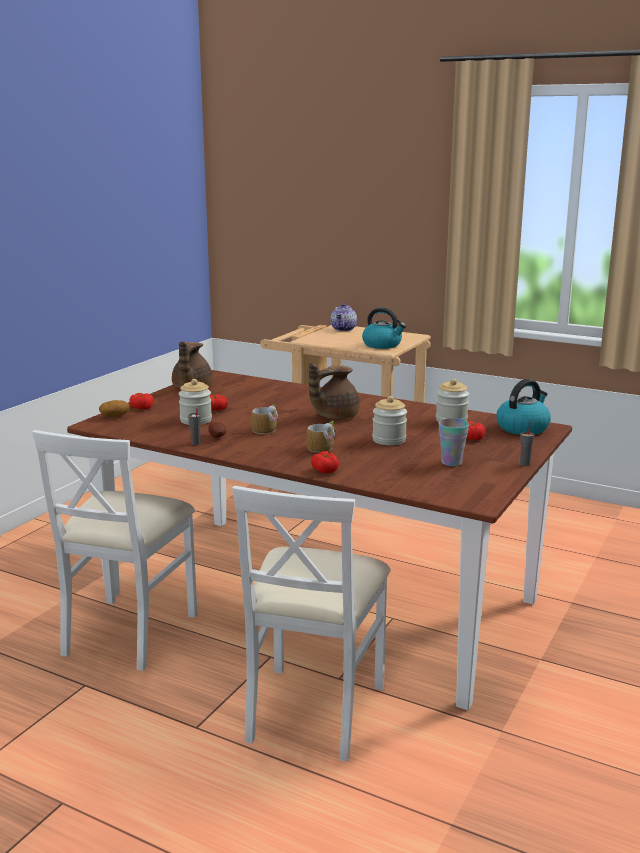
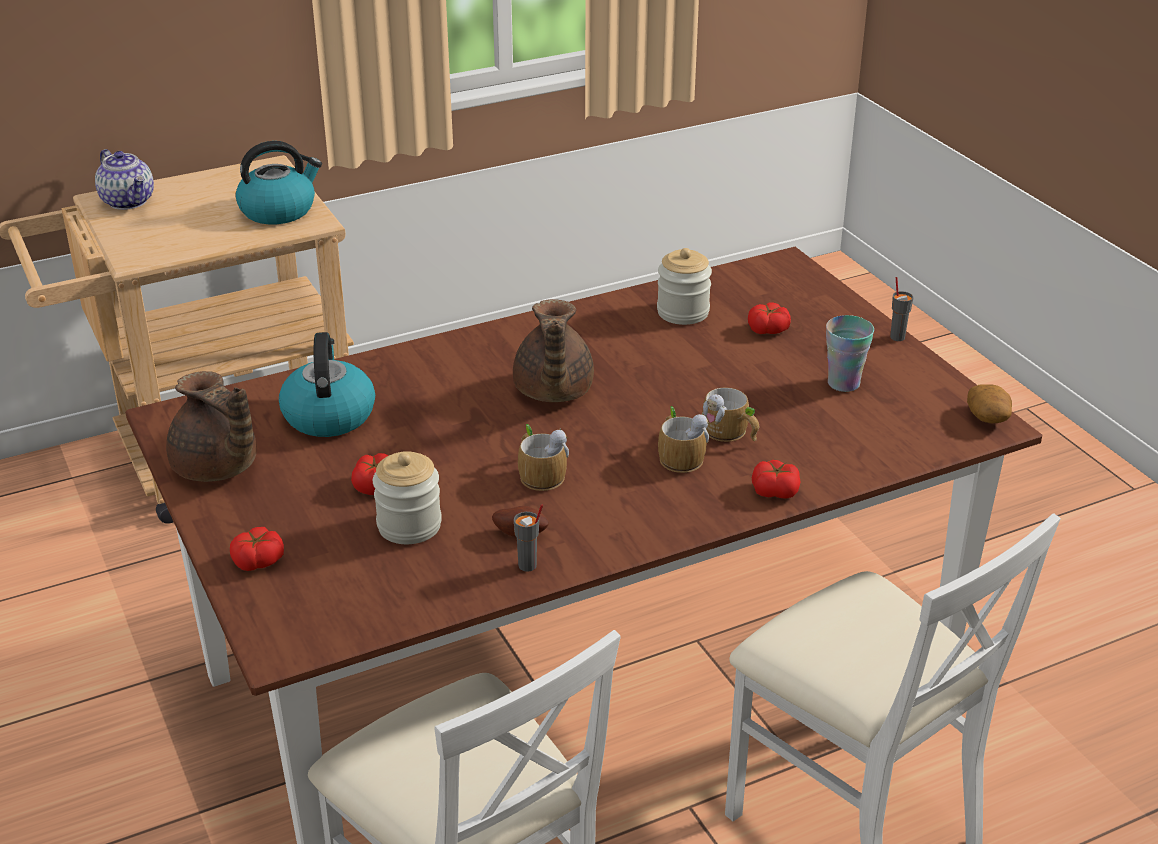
camera: 55 degrees left, 15 degrees up
potato [99,400,130,417] -> potato moved to [967,384,1012,423]
jar [372,396,407,445] -> none
kettle [497,379,551,435] -> kettle moved to [279,332,375,437]
none -> mug [702,388,759,442]

